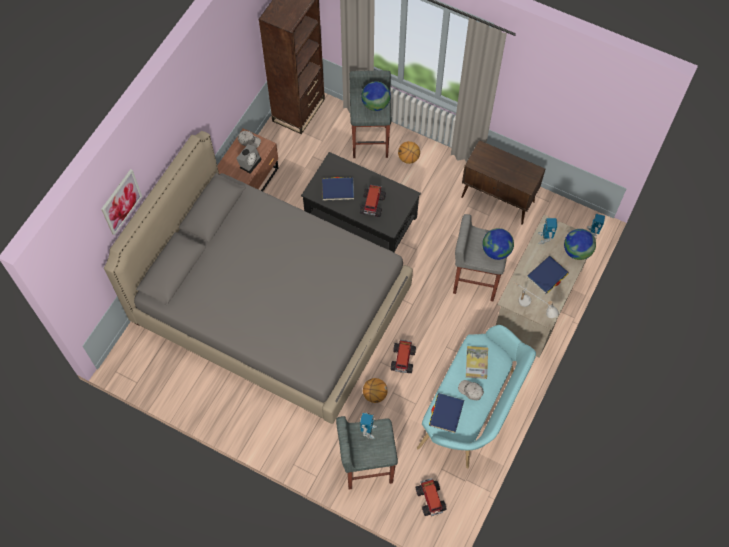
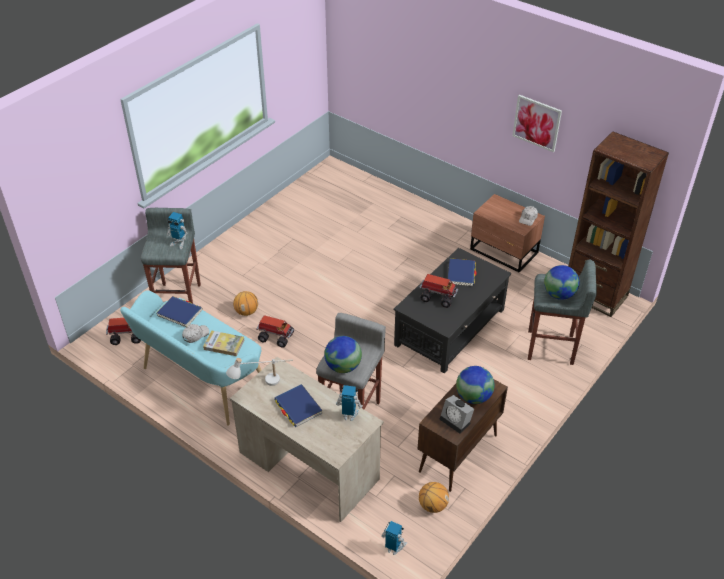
camera: 100 degrees right, 20 degrees down
picture [101,169,142,235] -> picture moved to [513,95,562,152]
grey bed [104,131,413,424] -> none
alarm clock [236,144,262,174] -> alarm clock moved to [439,395,474,434]
basketball [398,141,420,164] -> basketball moved to [419,482,449,513]
globe [564,229,596,260] -> globe moved to [456,366,495,404]

